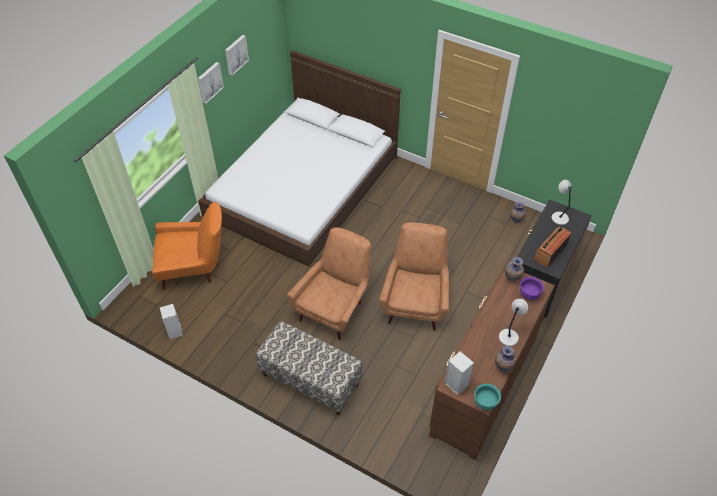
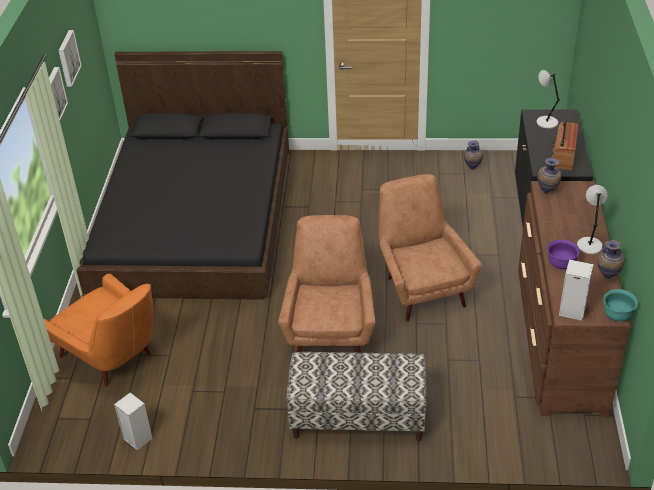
camera: 25 degrees left, 10 degrees down
orange armchair [152,202,222,290] -> orange armchair turned 75 degrees clockwise [43,274,154,387]
white bed [198,50,401,266] -> black bed [76,51,289,300]
purple bowl [520,277,544,300] -> purple bowl moved to [547,239,580,270]

